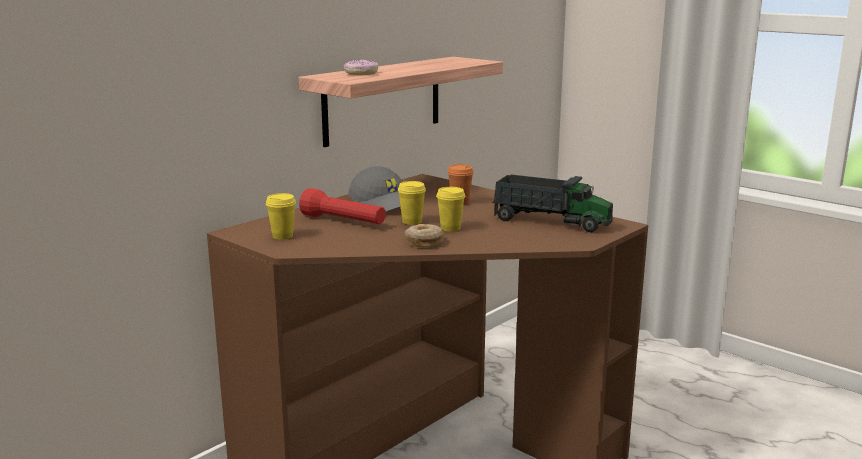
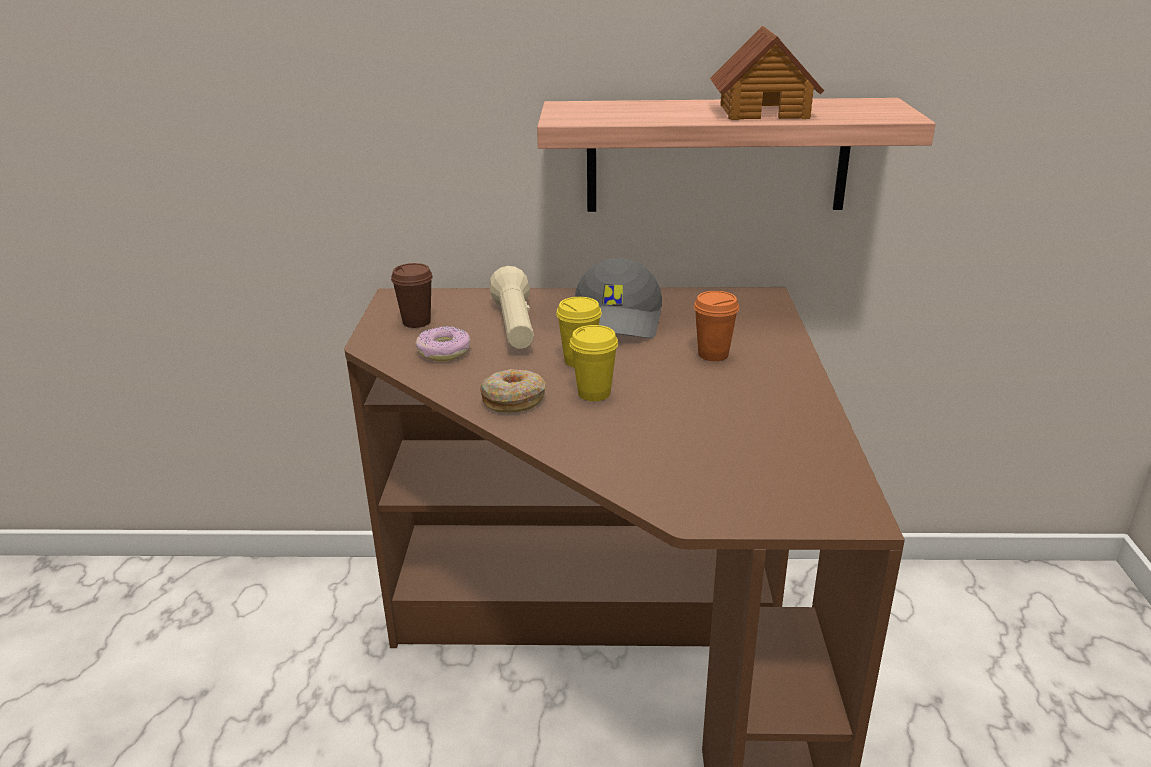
camera: 50 degrees right, 10 degrees up
yellow cup [266,193,296,240] -> brown cup [391,263,433,328]
red flashlight [299,188,386,224] -> beige flashlight [489,266,534,349]
donut [344,60,379,75] -> donut moved to [415,326,471,361]
toy truck [492,175,613,233] -> none
none -> toy house [710,26,824,120]

